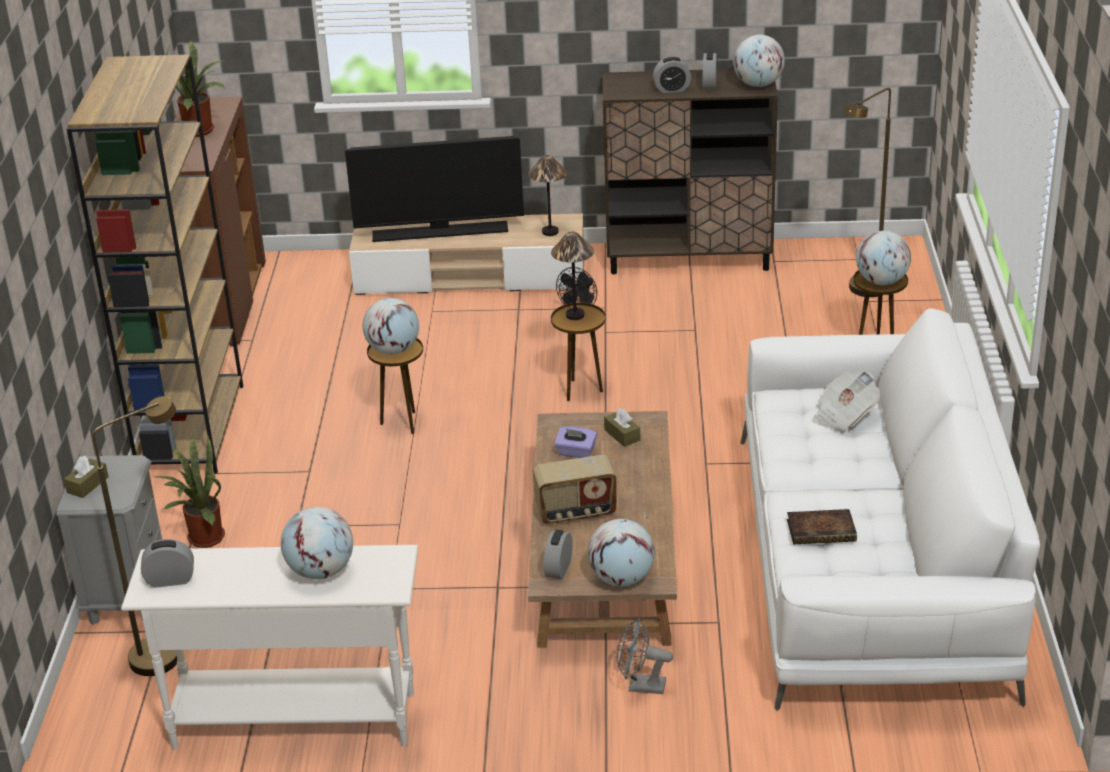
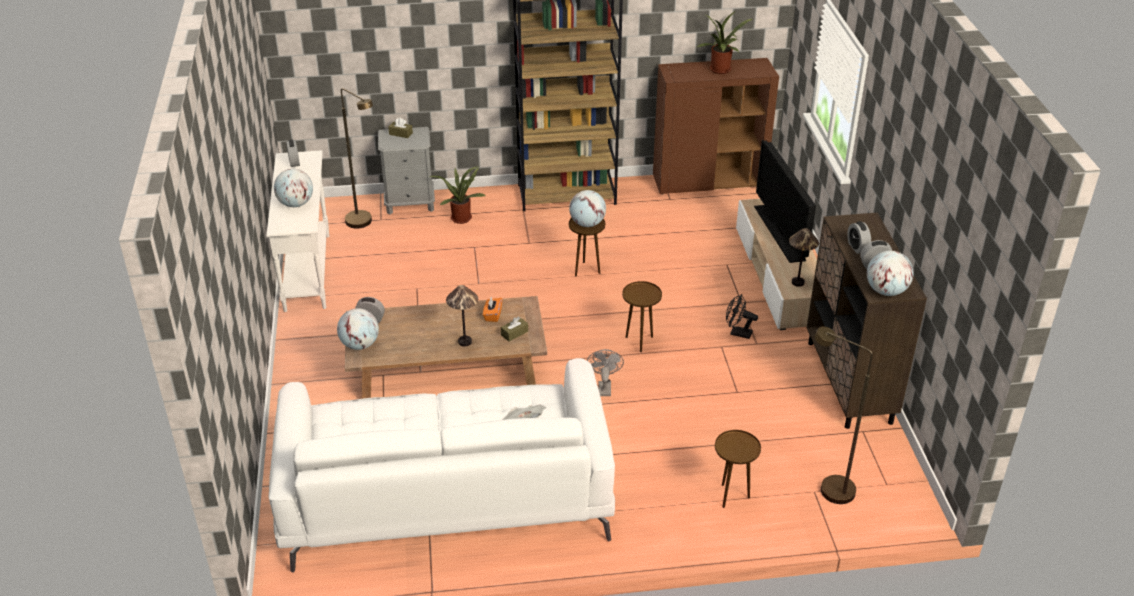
camera: 80 degrees right, 5 degrees up
radio [533,455,617,524] -> none
table lamp [551,232,594,320] -> table lamp moved to [446,285,478,346]
purple tissue box [554,426,597,458] -> orange tissue box [483,297,502,322]
grey fan [617,618,673,694] -> grey fan moved to [587,349,624,396]
book [787,509,857,544] -> none
globe [856,231,911,285] -> none

